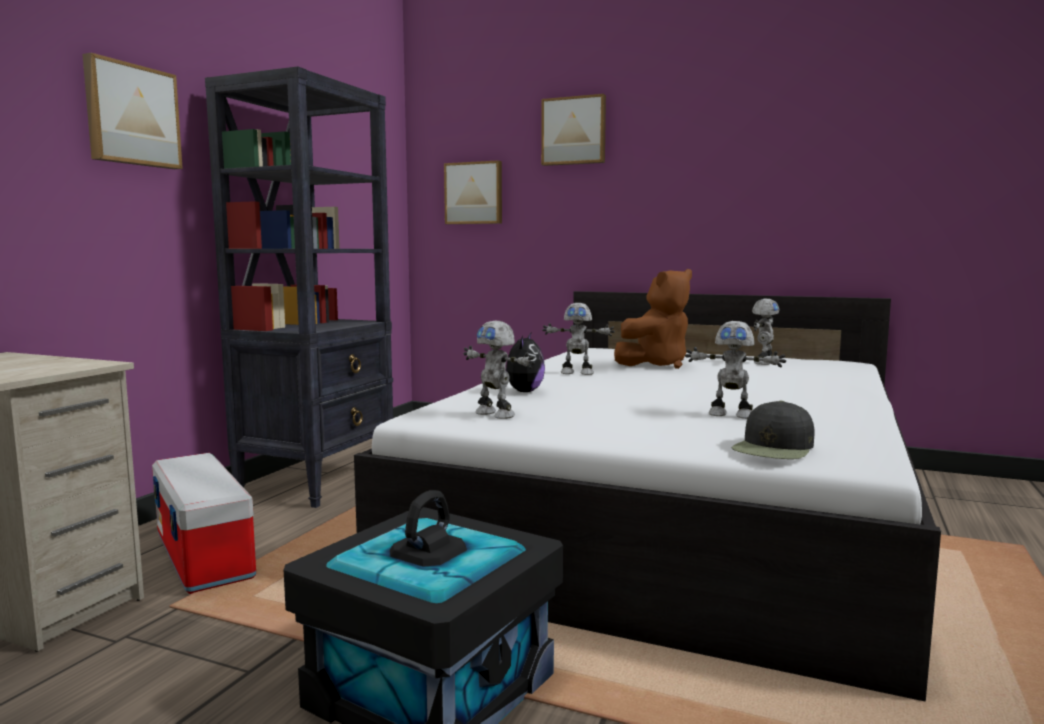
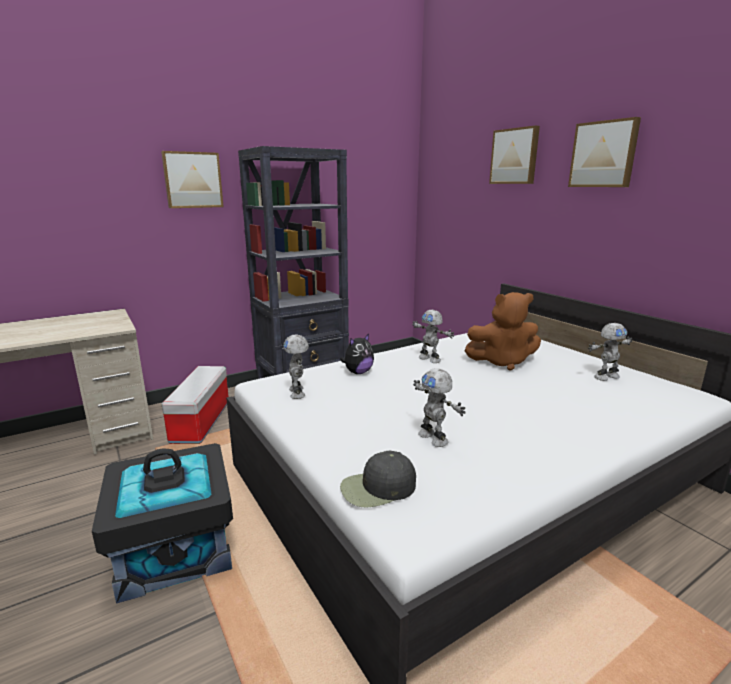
camera: 35 degrees right, 10 degrees up
picture [444,160,502,224] -> picture moved to [568,117,641,187]

